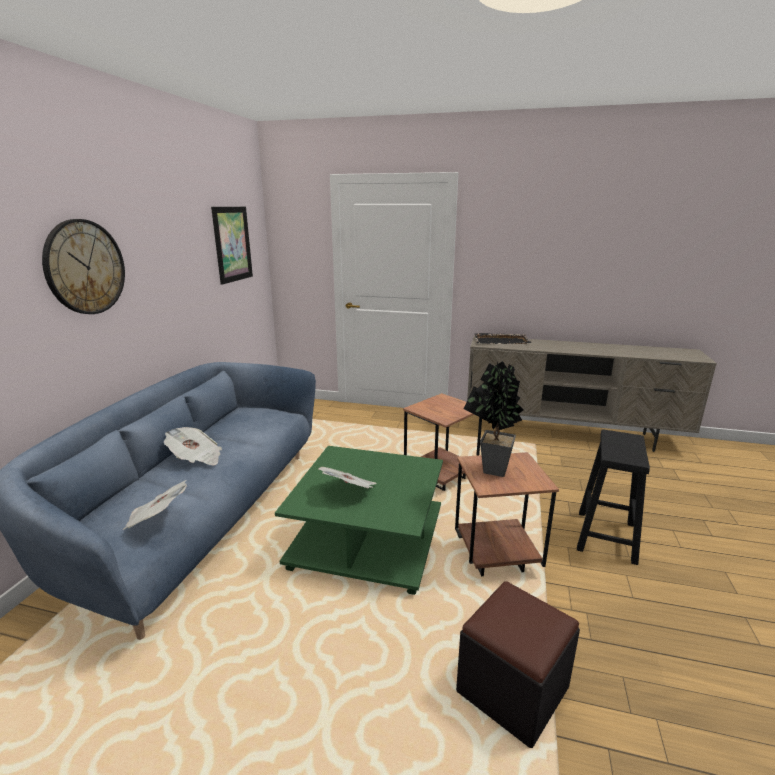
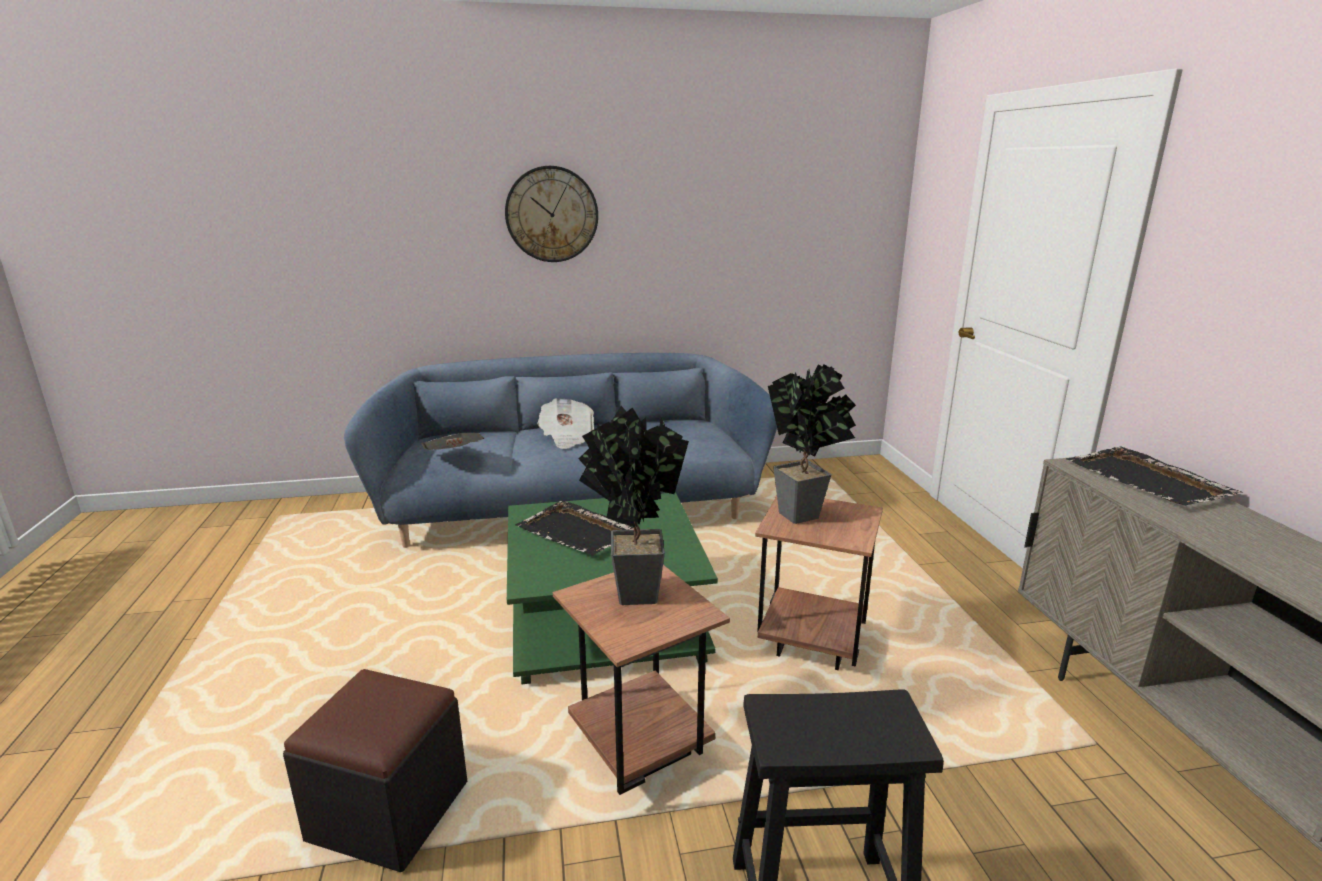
camera: 65 degrees right, 0 degrees up
picture [211,207,253,285] -> none
newspaper [318,467,377,489] -> black tray [515,500,634,556]
none -> potted plant [768,364,856,524]

